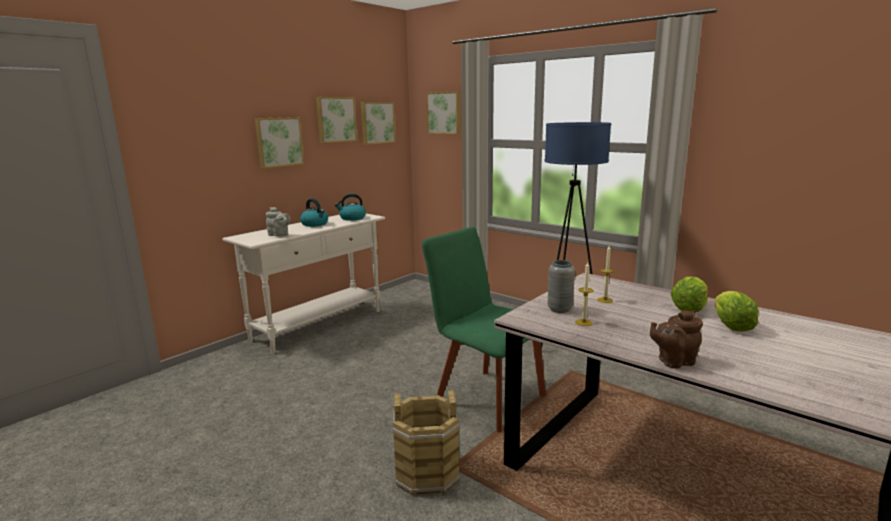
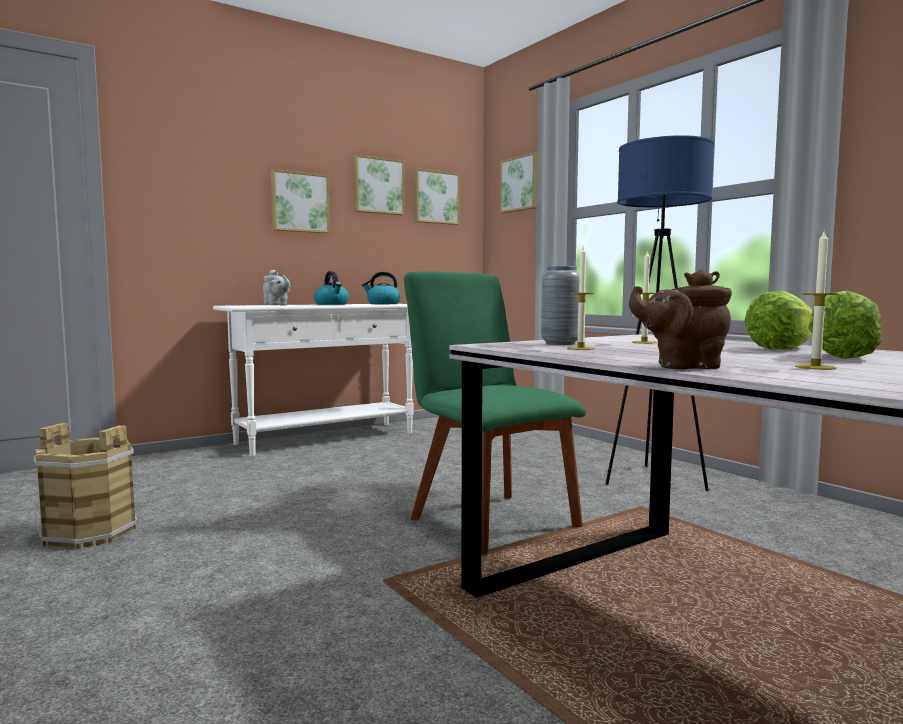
camera: 15 degrees right, 10 degrees down
brown bucket [393,390,460,496] -> brown bucket moved to [33,423,138,549]
none -> candle [795,231,839,370]

